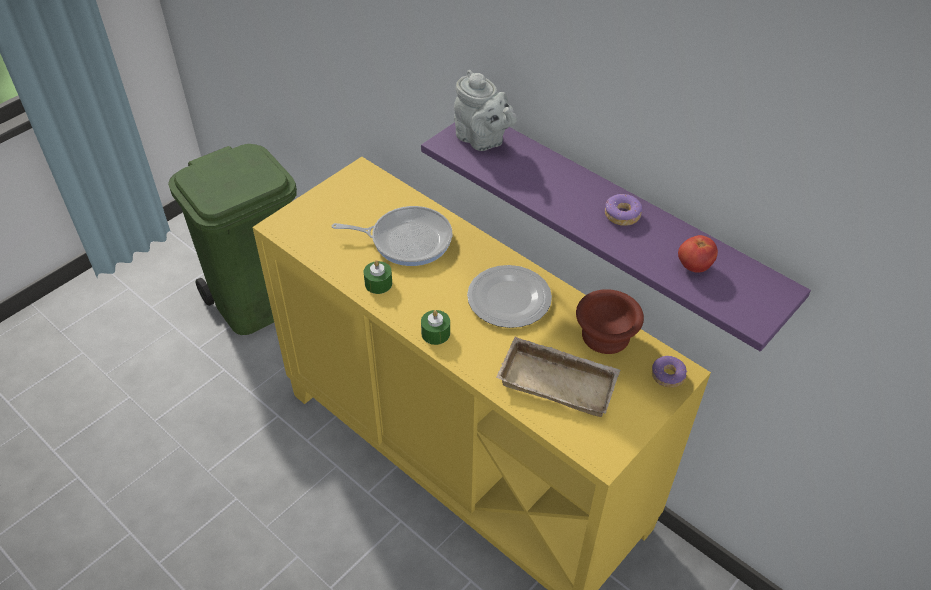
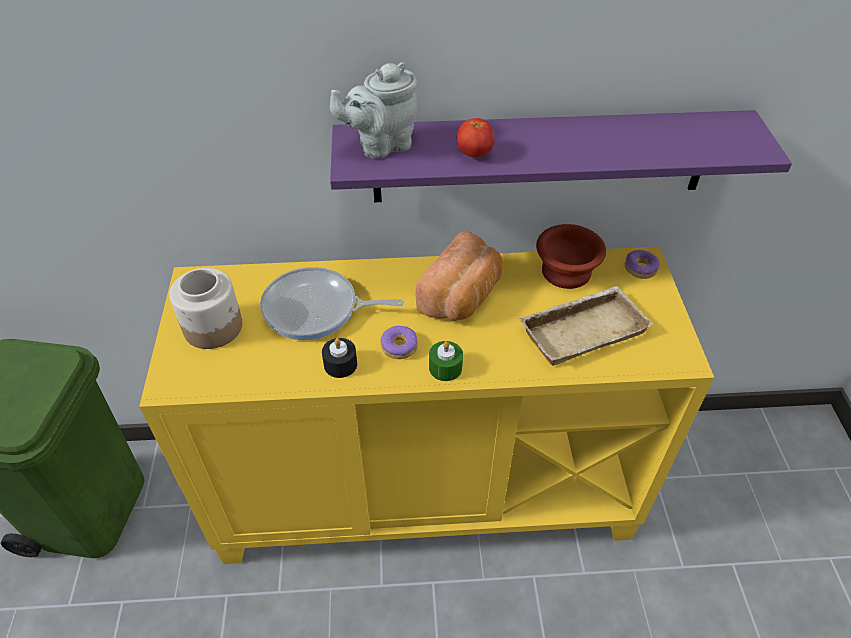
camera: 45 degrees left, 0 degrees up
frying pan [332,206,452,266] -> frying pan turned 135 degrees counterclockwise [260,267,404,340]
green candle [364,260,392,294] -> black candle [322,338,357,378]
grey teapot [454,70,517,151] -> grey teapot turned 150 degrees clockwise [330,62,417,159]
plate [467,265,552,328] -> bread [416,231,503,321]
donut [605,194,642,225] -> donut moved to [381,326,418,359]
tomato [678,235,718,273] -> tomato moved to [457,118,495,157]
none -> jar [169,268,242,349]

